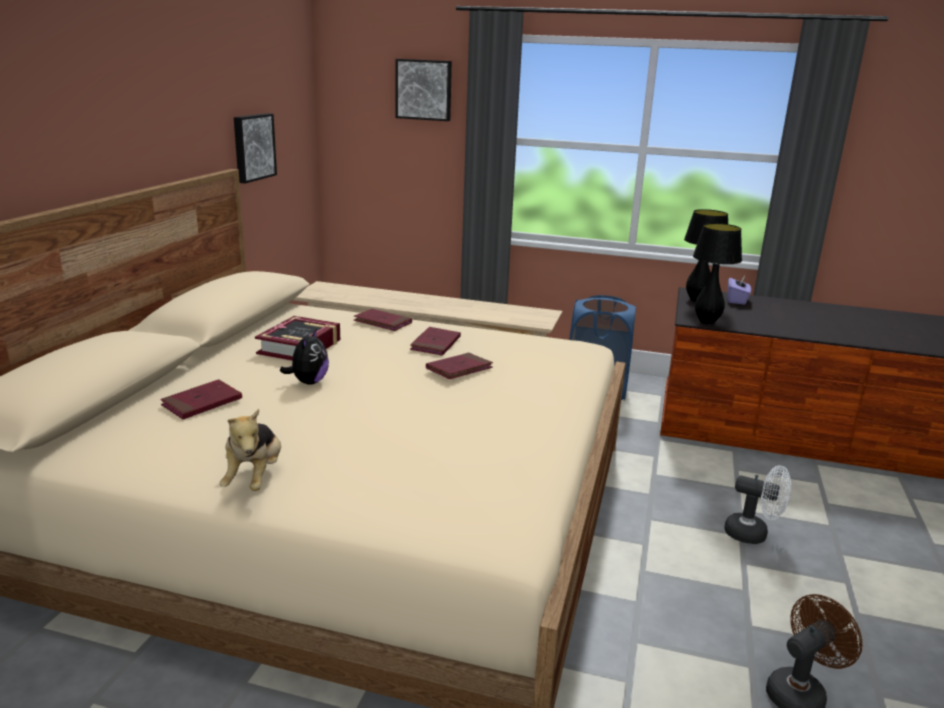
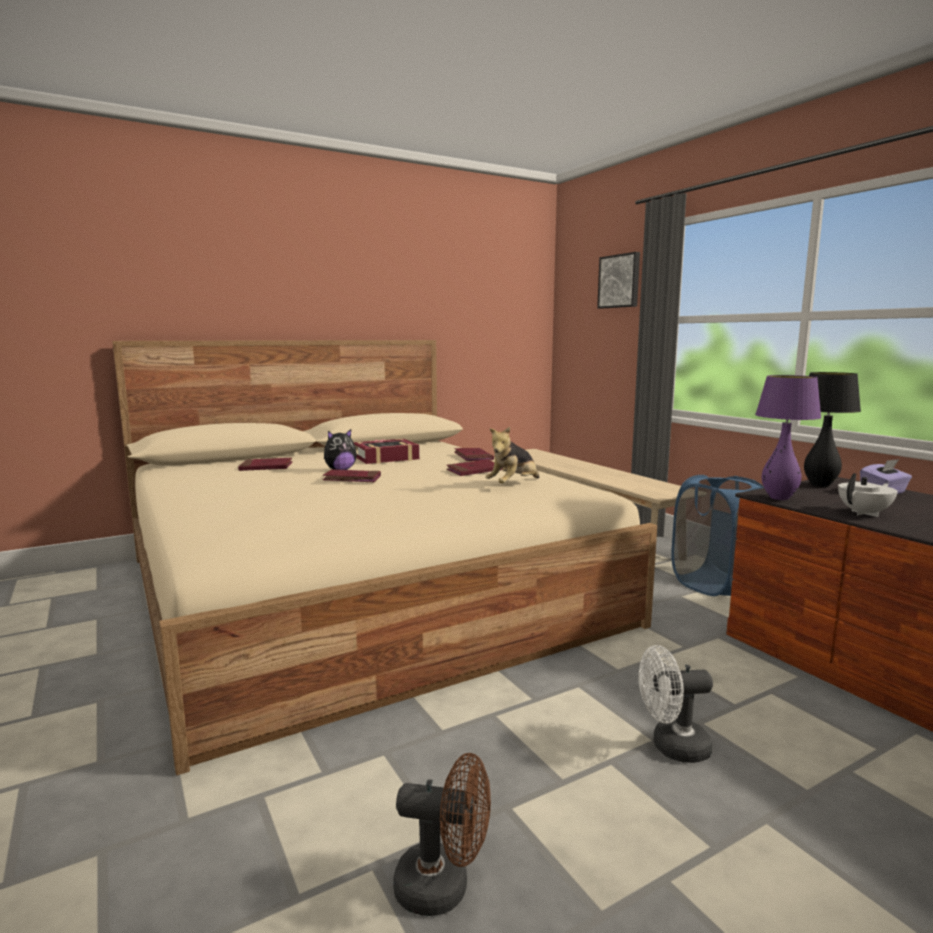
camera: 45 degrees right, 10 degrees down
plush toy [219,409,281,491] -> plush toy moved to [485,427,539,483]
picture [234,113,277,183] -> none
red book [426,352,493,379] -> red book moved to [322,469,381,482]
black table lamp [693,223,742,324] -> purple table lamp [755,375,821,500]
white fan [724,465,791,544] -> white fan turned 105 degrees clockwise [638,645,713,763]
none -> white teapot [838,473,898,517]

